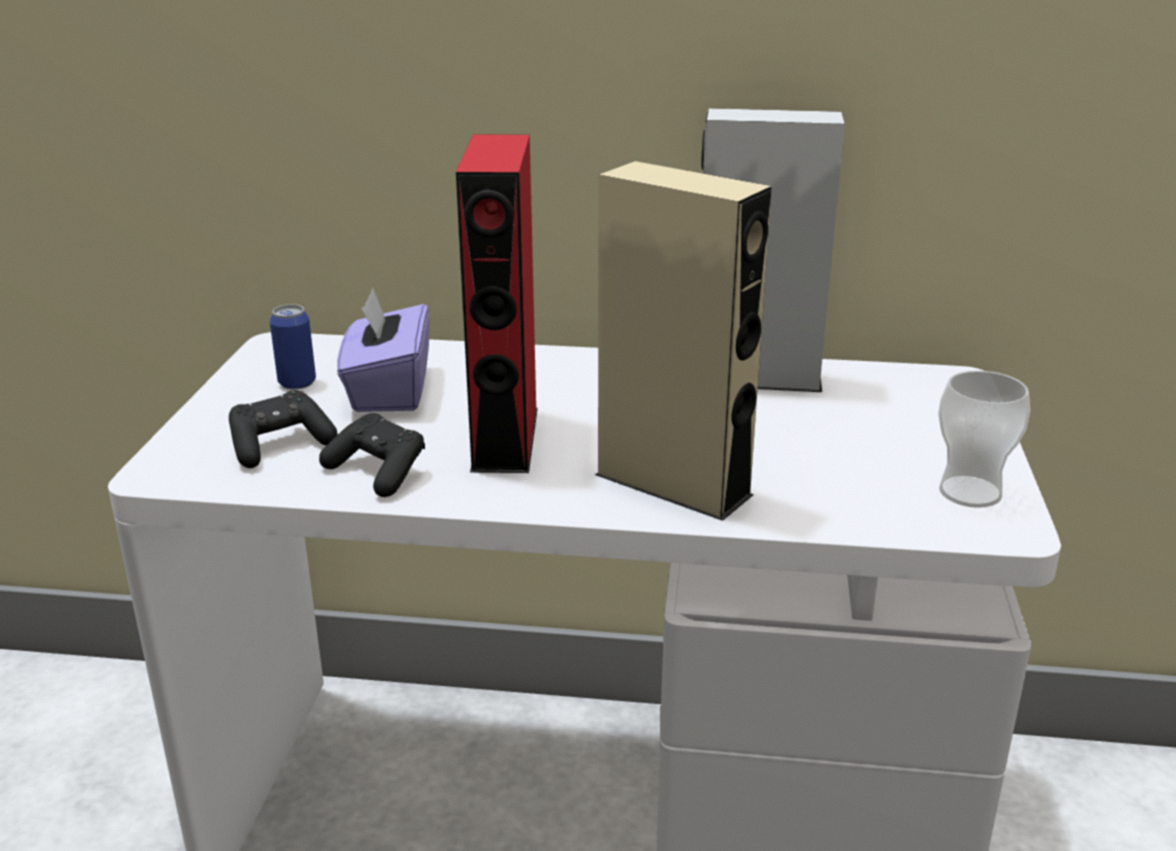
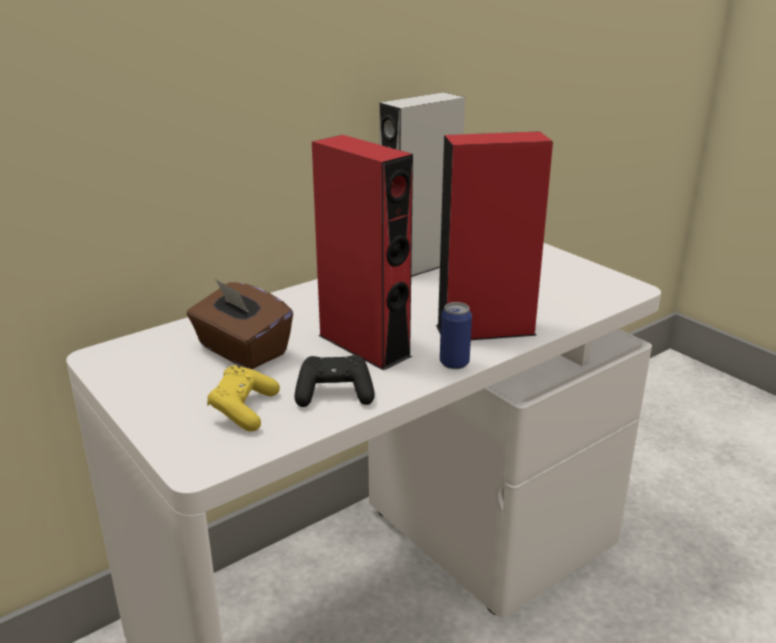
camera: 45 degrees left, 0 degrees up
black game controller [229,390,337,468] -> yellow game controller [207,365,280,431]
can [270,304,316,390] -> can moved to [440,302,472,369]
purple tissue box [337,288,429,412] -> brown tissue box [187,279,293,369]
beige speaker [595,161,771,521] -> red speaker [436,131,553,340]
cup [938,370,1030,508] -> none

